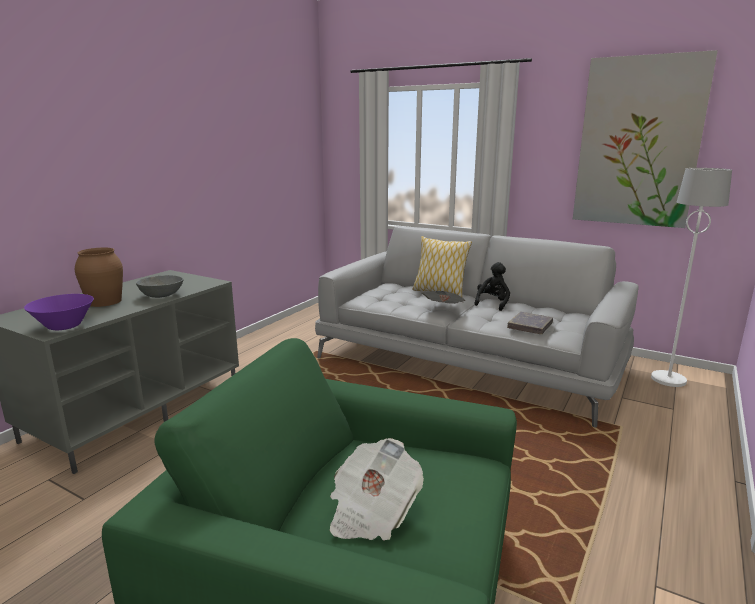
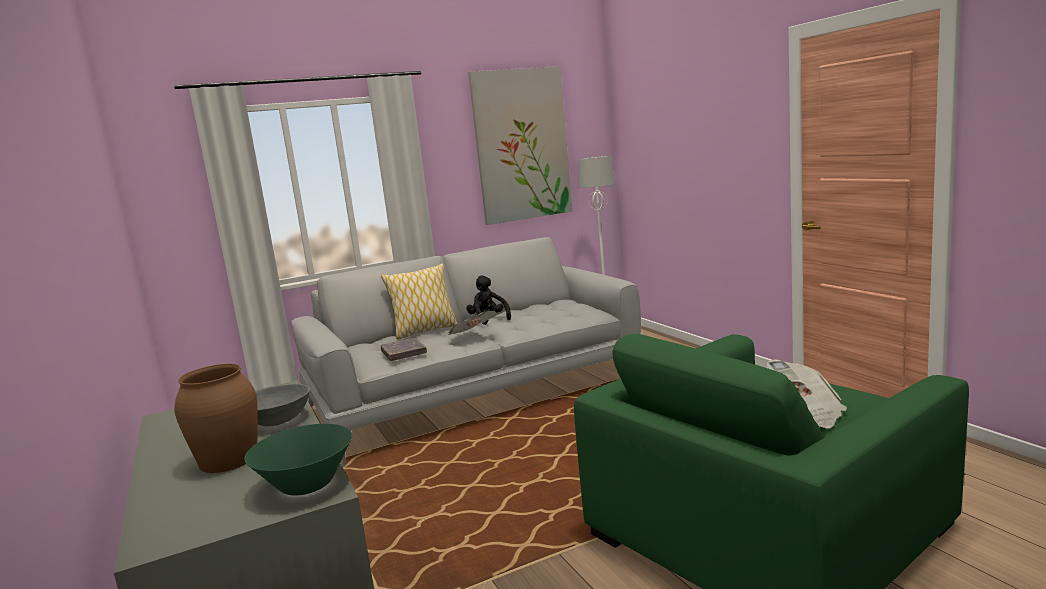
camera: 55 degrees left, 5 degrees down
purple bowl [24,294,94,330] -> green bowl [245,424,352,496]
grey book [507,312,553,334] -> grey book moved to [380,338,427,361]

